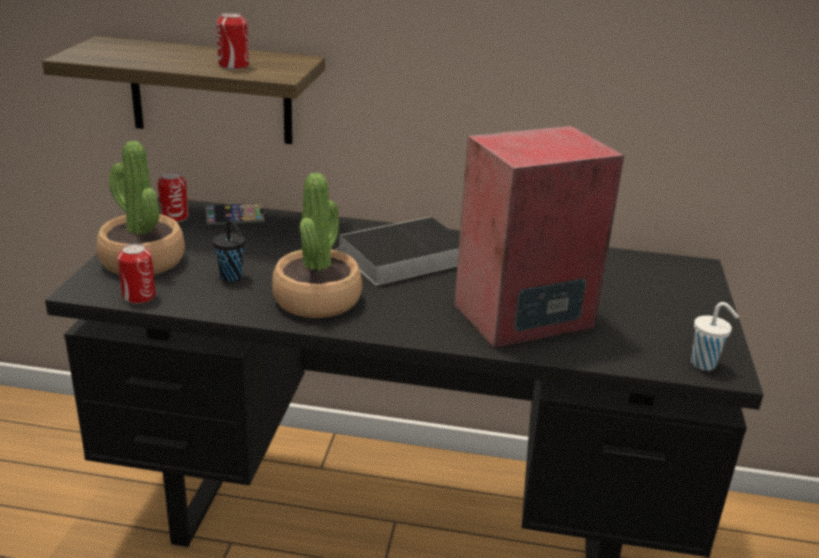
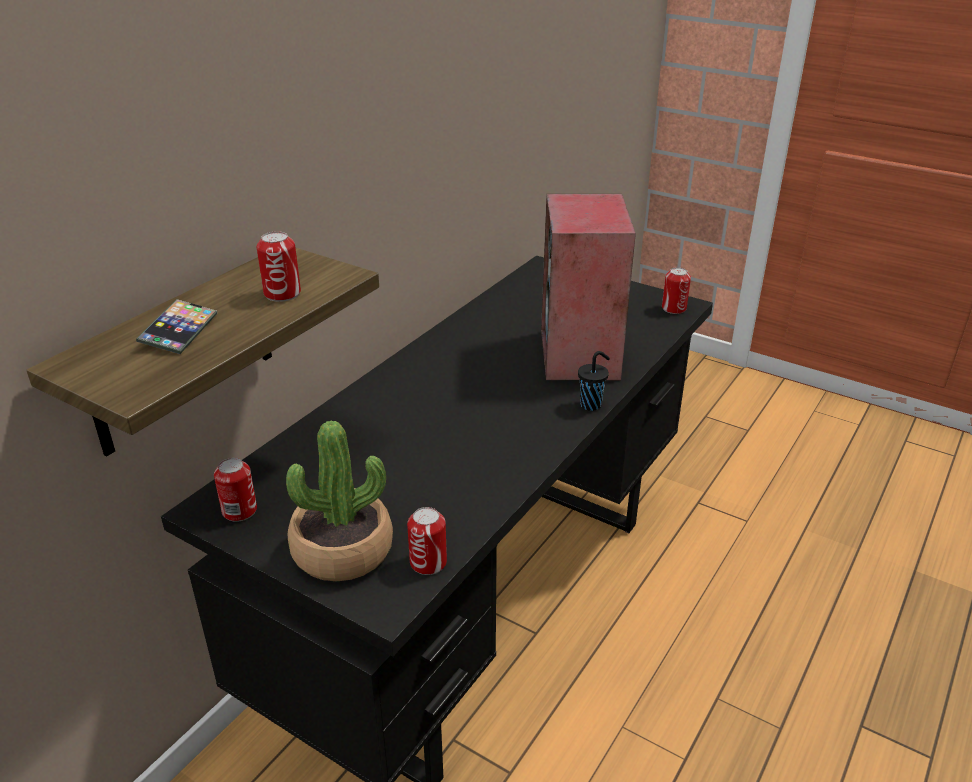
camera: 65 degrees left, 5 degrees up
phone [205,203,265,226] -> phone moved to [136,299,217,354]
black cup [213,219,245,281] -> black cup moved to [578,351,610,411]
potted plant [272,173,362,318] -> none
book [336,217,460,285] -> none
white cup [691,302,739,371] -> can [662,267,691,314]

